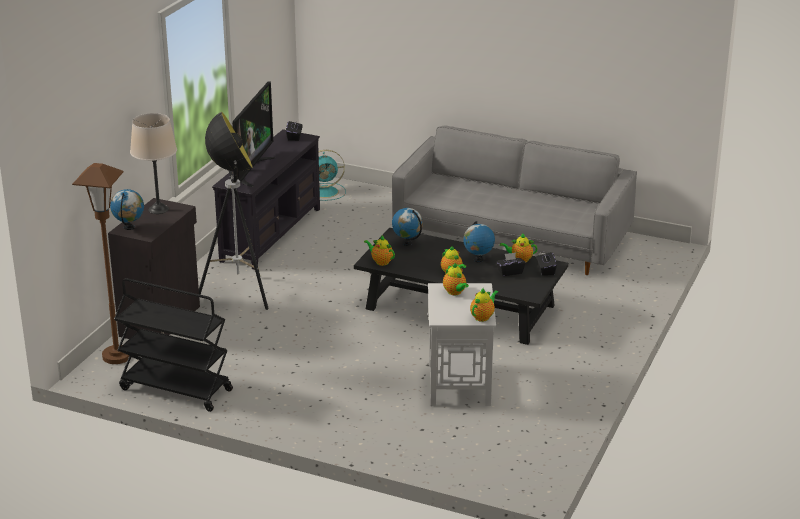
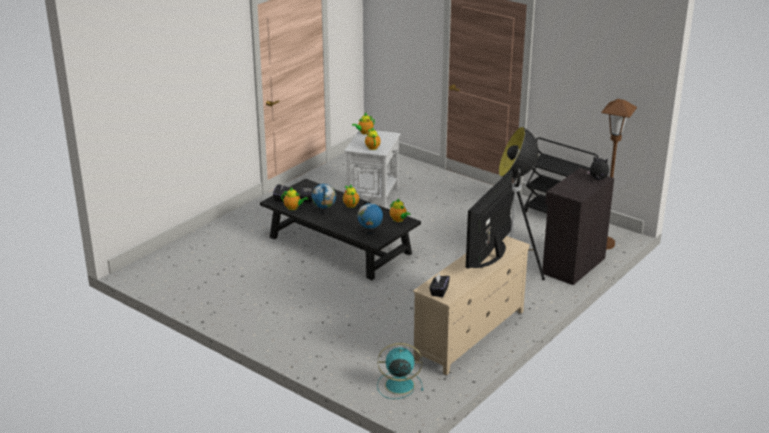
camera: 165 degrees left, 0 degrees up
globe [110,189,144,230] -> plush toy [587,156,609,180]
beige table lamp [130,113,177,214] -> none
black tv stand [212,129,320,270] -> beige tv stand [413,236,530,375]
grey sofa [392,125,637,275] -> none

